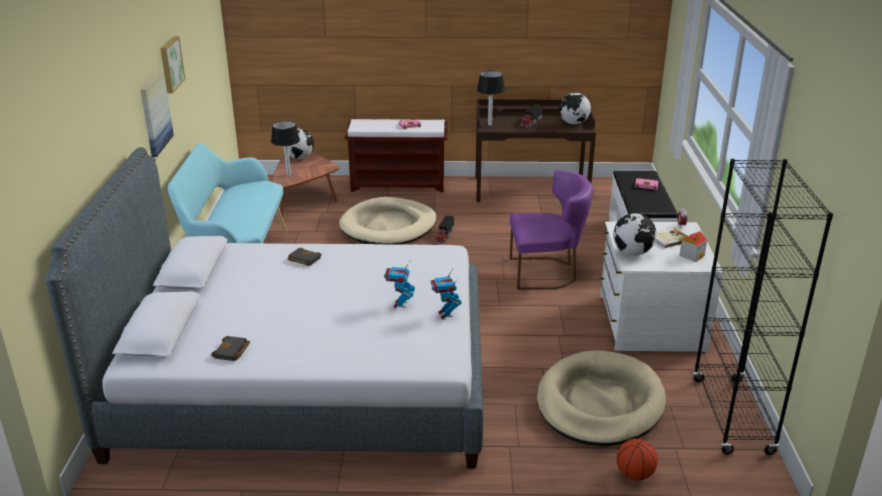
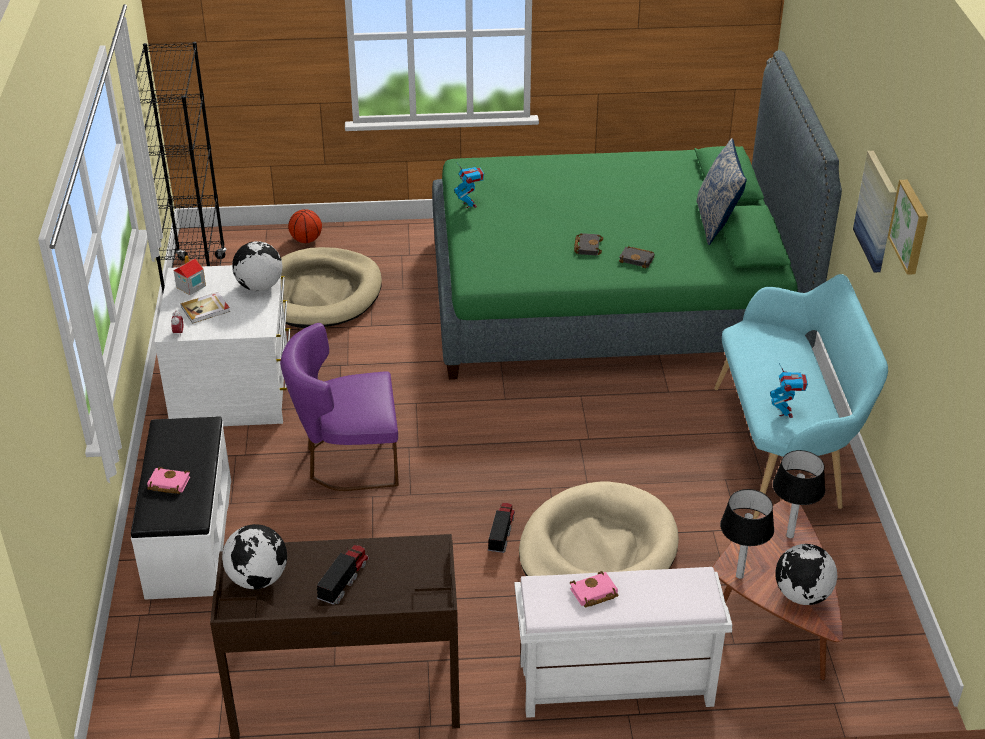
camera: 175 degrees right, 10 degrees up
grey bed [45,147,483,468] -> green bed [432,50,842,380]
black book [211,336,250,361] -> black book moved to [574,233,603,255]
brown bench [345,119,447,192] -> white bench [514,567,732,718]
toy robot [384,260,415,308] -> toy robot moved to [770,363,808,418]
table lamp [477,70,505,126] -> table lamp moved to [720,489,774,579]
none -> pillow [696,138,747,245]

